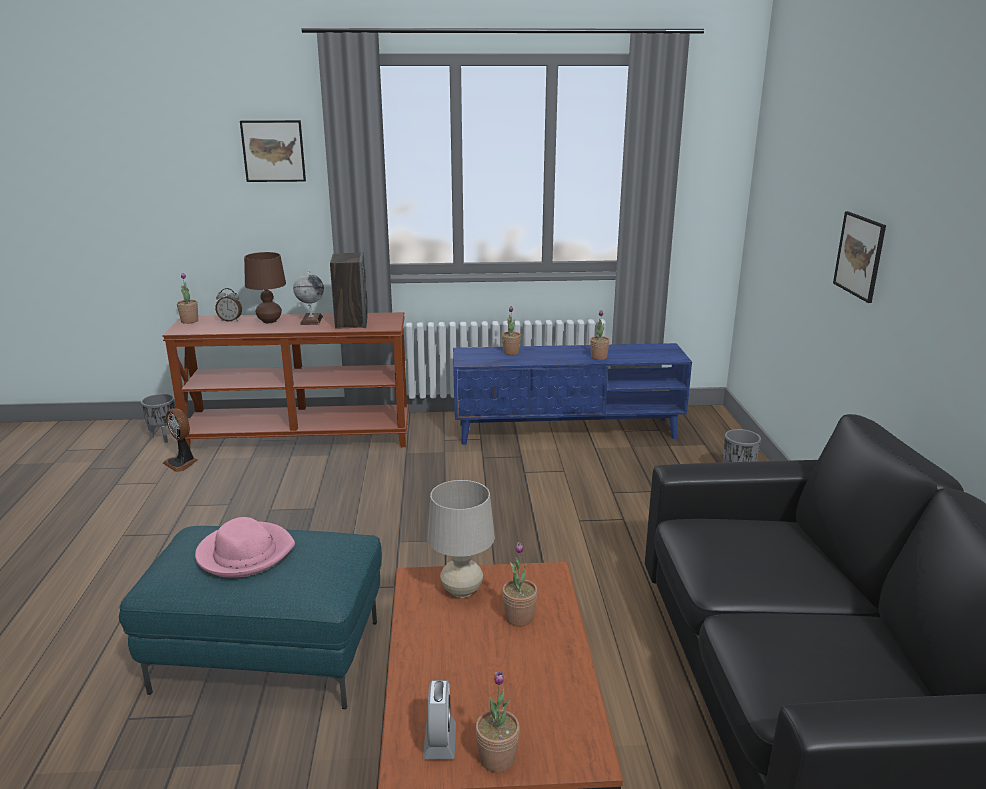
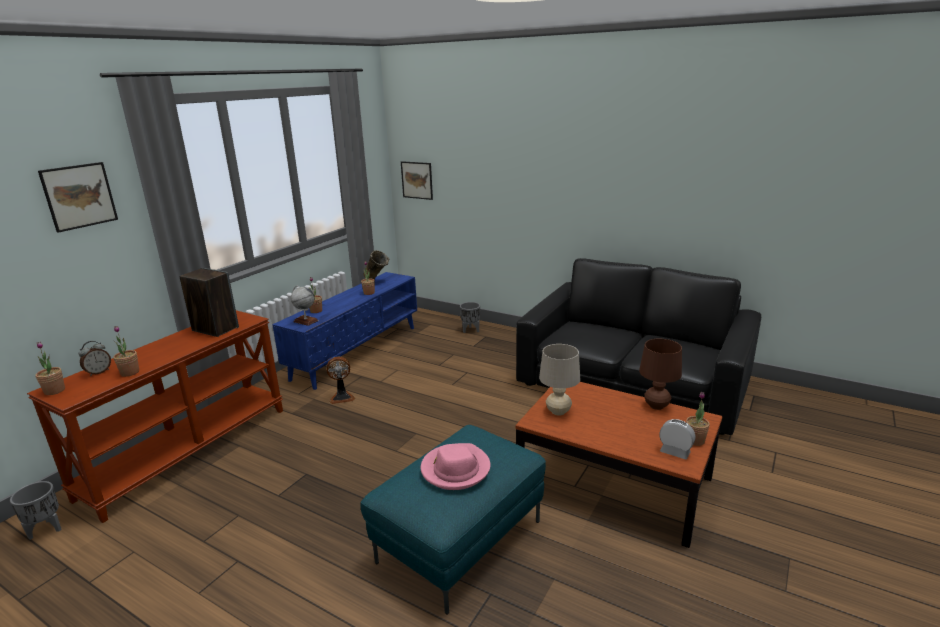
camera: 55 degrees left, 0 degrees up
fan [163,408,198,472] -> fan moved to [327,357,355,404]
brown table lamp [244,252,286,323] -> brown table lamp moved to [639,339,682,410]
globe [293,270,324,325] -> globe moved to [291,285,319,326]
potted plant [502,542,537,627] -> potted plant moved to [113,326,139,377]
picture [833,211,886,303] -> picture moved to [401,161,433,200]
none -> beige vase [364,250,390,280]

